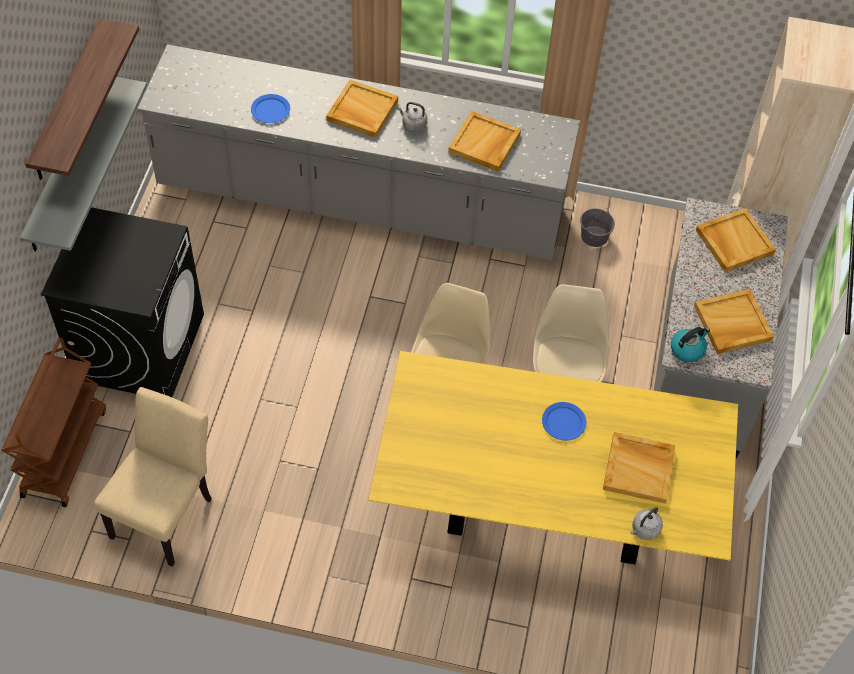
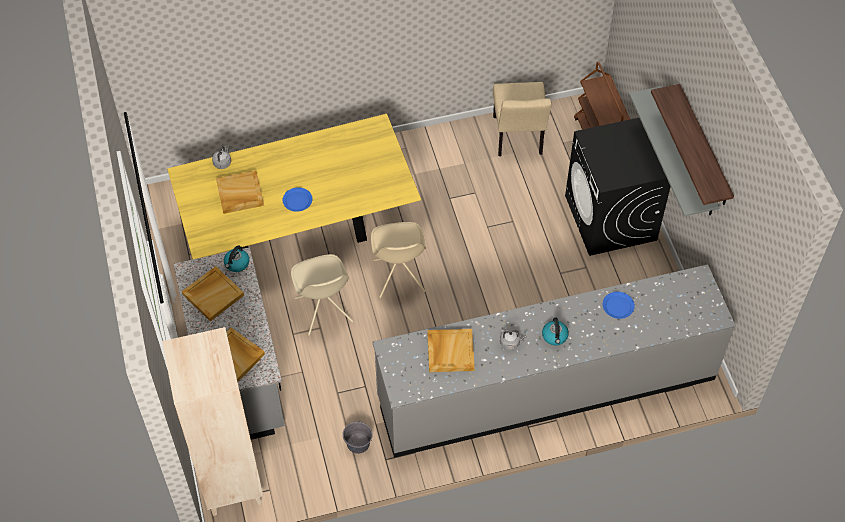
camera: 155 degrees right, 0 degrees up
beige tray [326,80,398,138] -> kettle [542,318,569,345]

